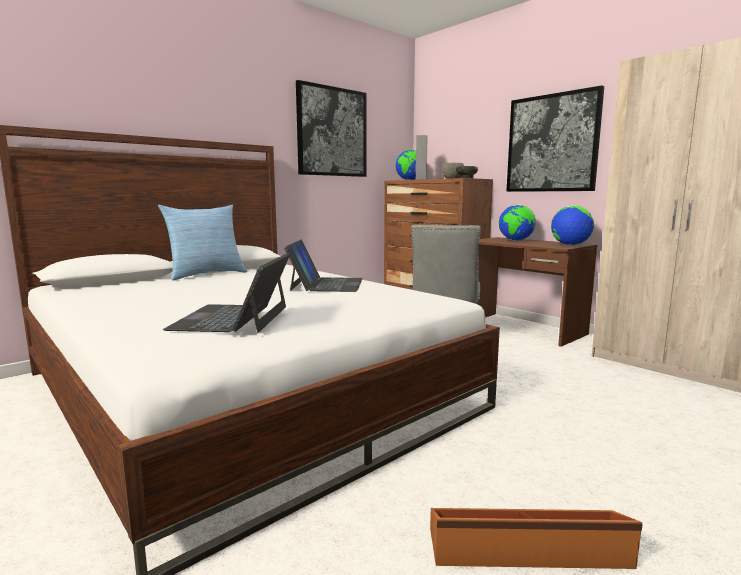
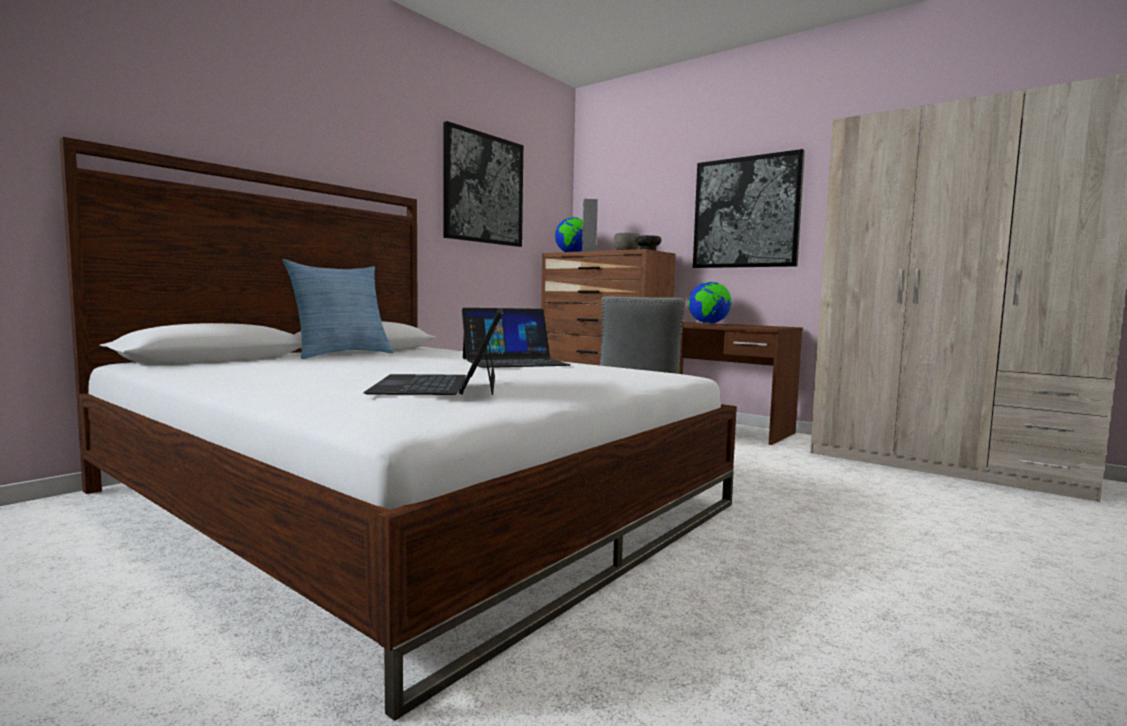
camera: 10 degrees left, 5 degrees down
laptop [284,239,363,292] -> laptop turned 75 degrees clockwise [462,308,571,368]
brown storage box [430,508,643,569] -> none
globe [551,205,594,246] -> none

